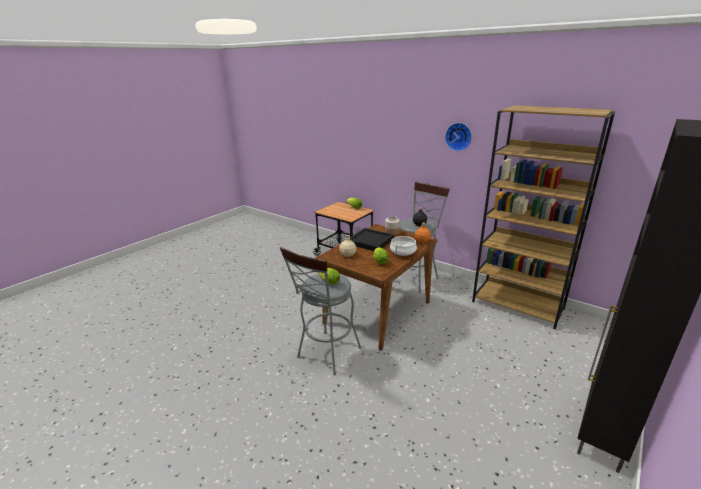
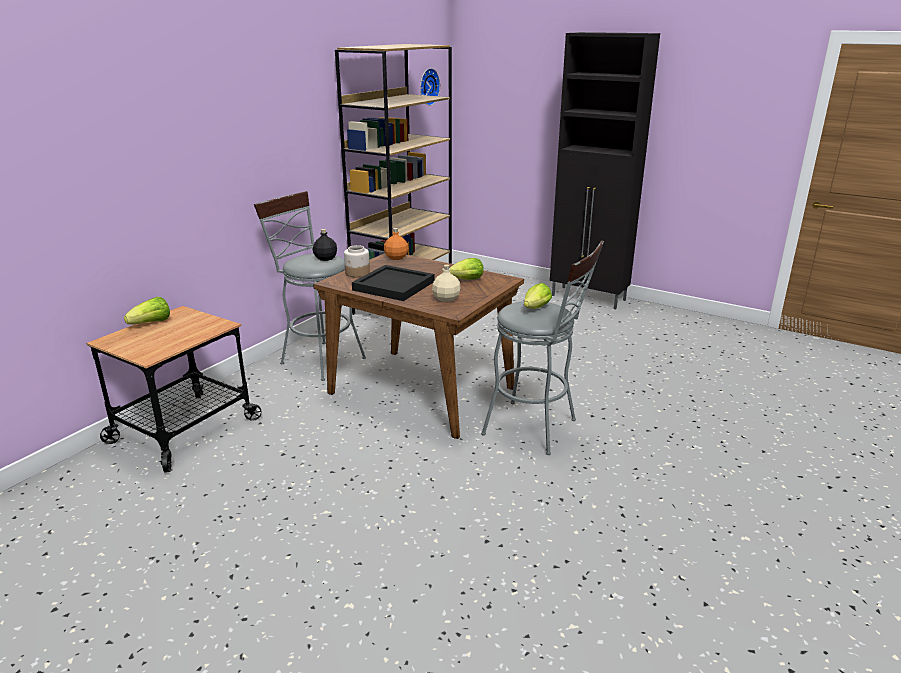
camera: 95 degrees left, 0 degrees up
white cooking pot [390,236,417,256] -> none
wall clock [445,123,472,151] -> wall clock moved to [420,68,440,106]

